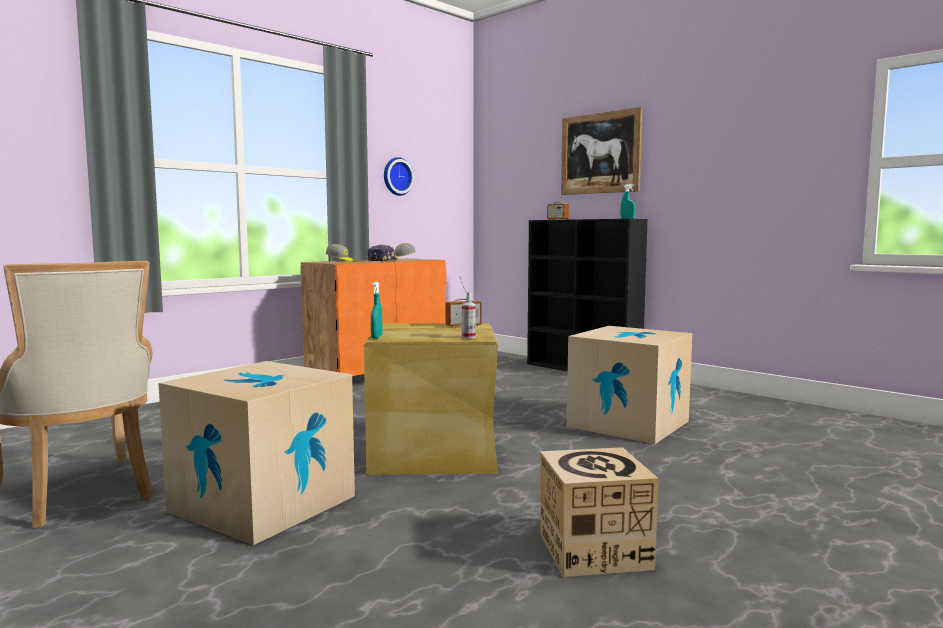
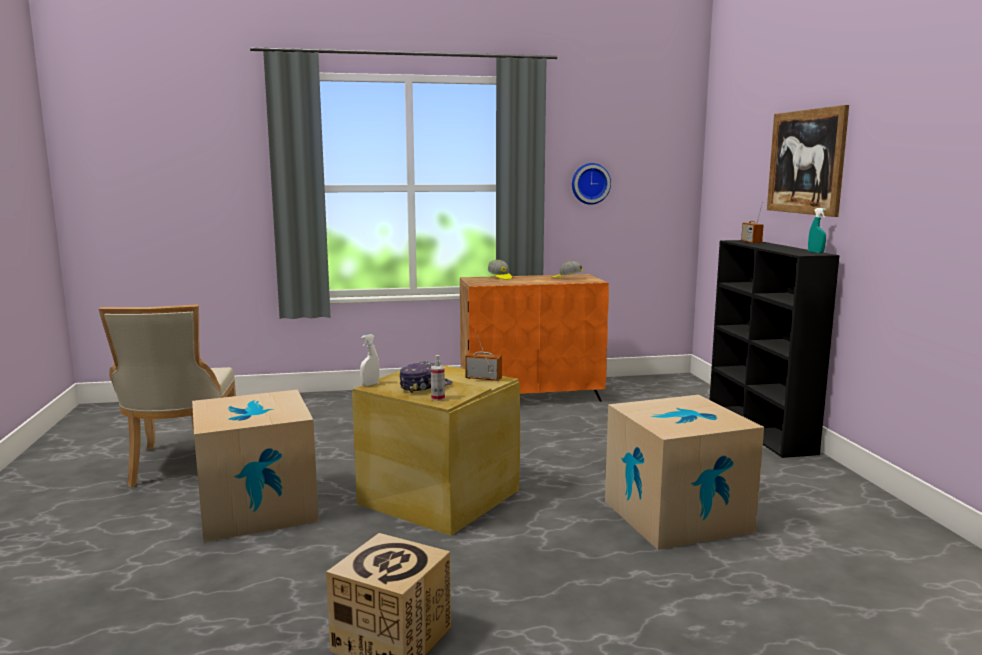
camera: 35 degrees right, 5 degrees up
cap [367,244,397,262] -> cap moved to [400,362,453,393]
turquoise spray bottle [371,282,382,339] -> white spray bottle [360,334,380,386]

